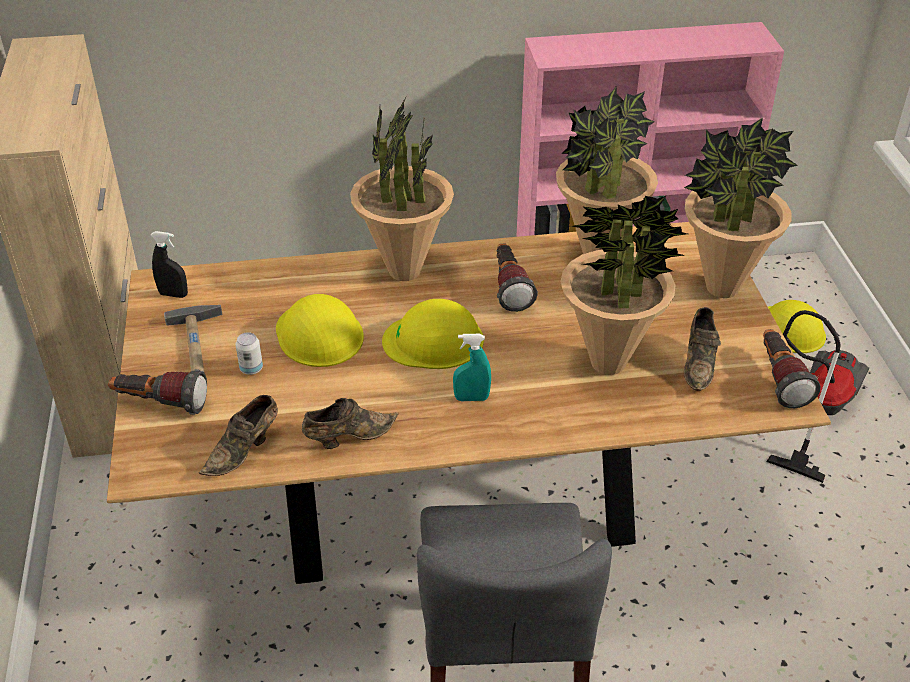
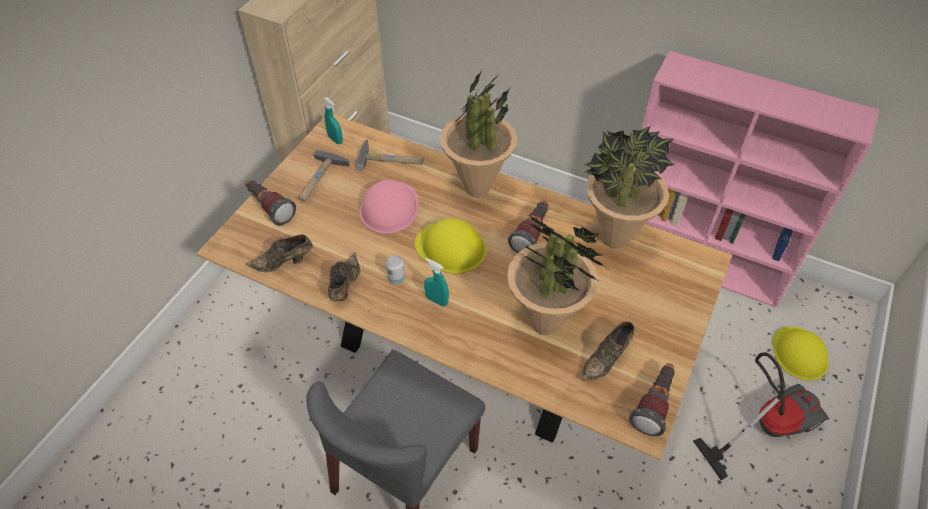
camera: 35 degrees right, 10 degrees up
black spray bottle [151,231,188,298] -> turquoise spray bottle [323,97,343,144]
can [235,332,263,375] -> can moved to [386,255,405,284]
yellow hard hat [276,294,364,367] -> pink hard hat [360,180,419,234]
brown shoe [302,398,399,449] -> brown shoe turned 90 degrees counterclockwise [328,252,360,302]
potted plant [684,118,798,298] -> none
none -> hammer [356,139,423,171]

